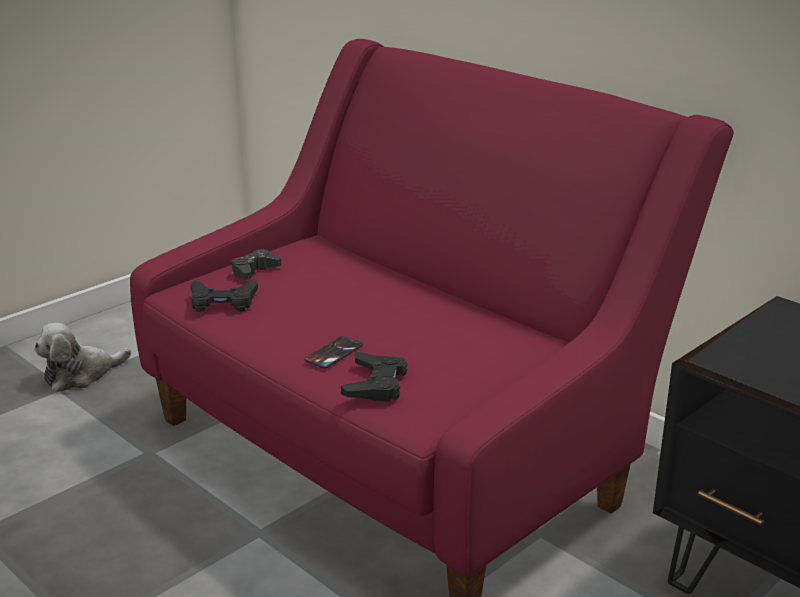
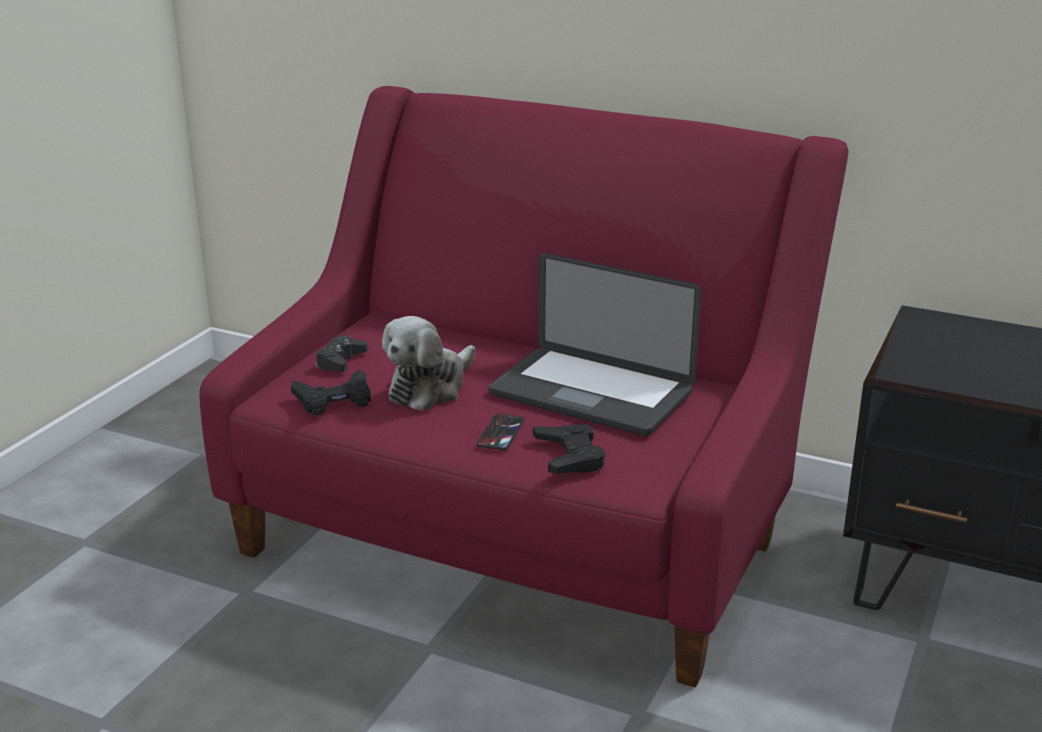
camera: 20 degrees left, 0 degrees up
plush toy [34,323,131,392] -> plush toy moved to [382,316,476,411]
none -> laptop [489,253,702,436]

